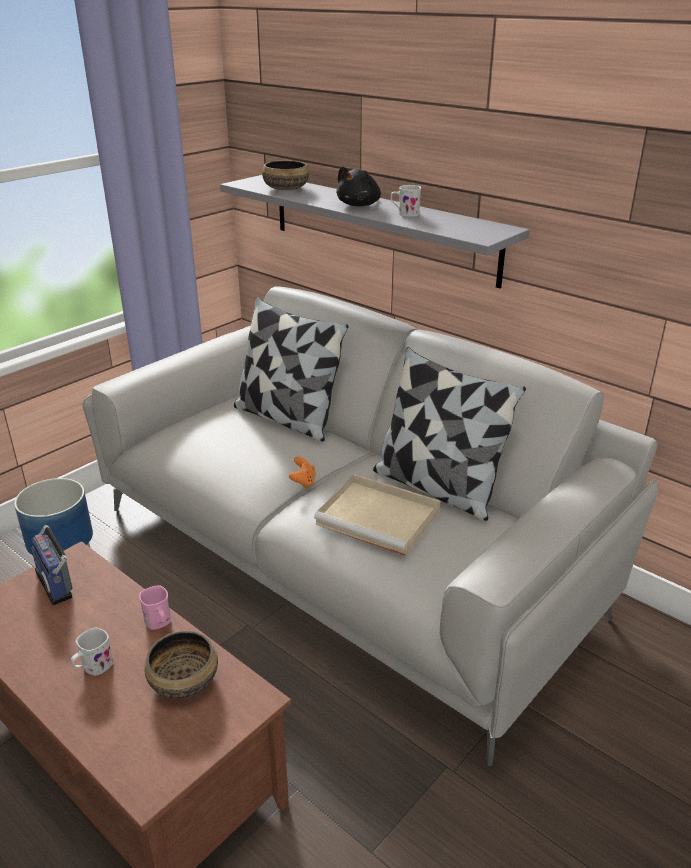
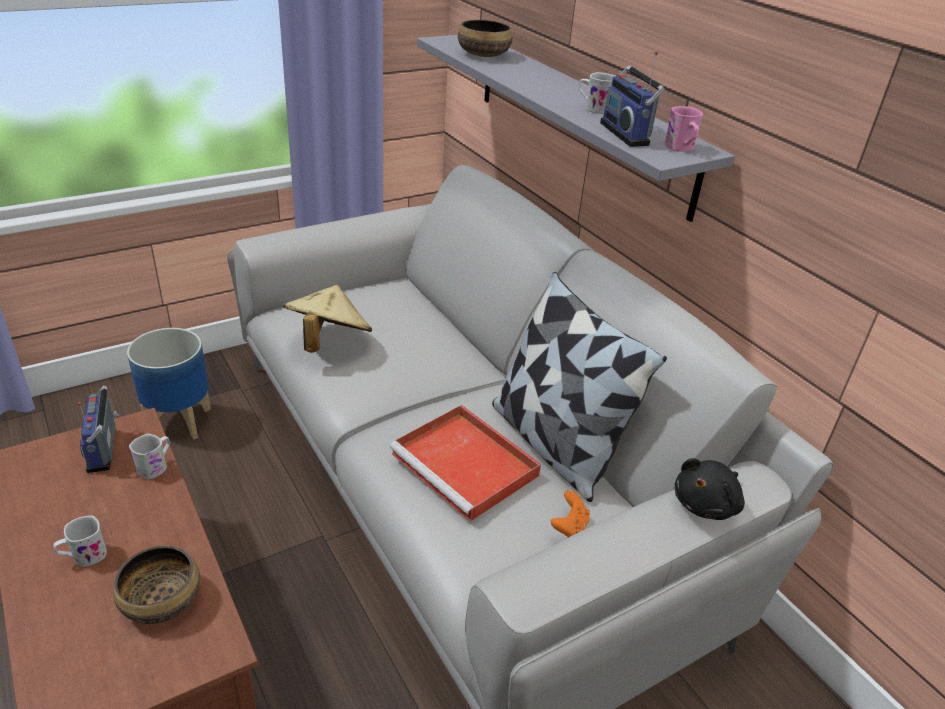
camera: 15 degrees right, 5 degrees up
pink mug [139,585,171,630] -> pink mug moved to [665,106,703,152]
pillow [234,297,349,442] -> none
orange game controller [289,456,316,489] -> orange game controller moved to [551,490,590,537]
beige tray [314,474,440,556] -> red tray [390,405,541,522]
black plush toy [336,166,381,206] -> black plush toy moved to [675,458,745,520]
none -> white mug [129,434,170,479]
none -> beige hat [283,285,372,353]
none -> radio [600,51,665,147]

